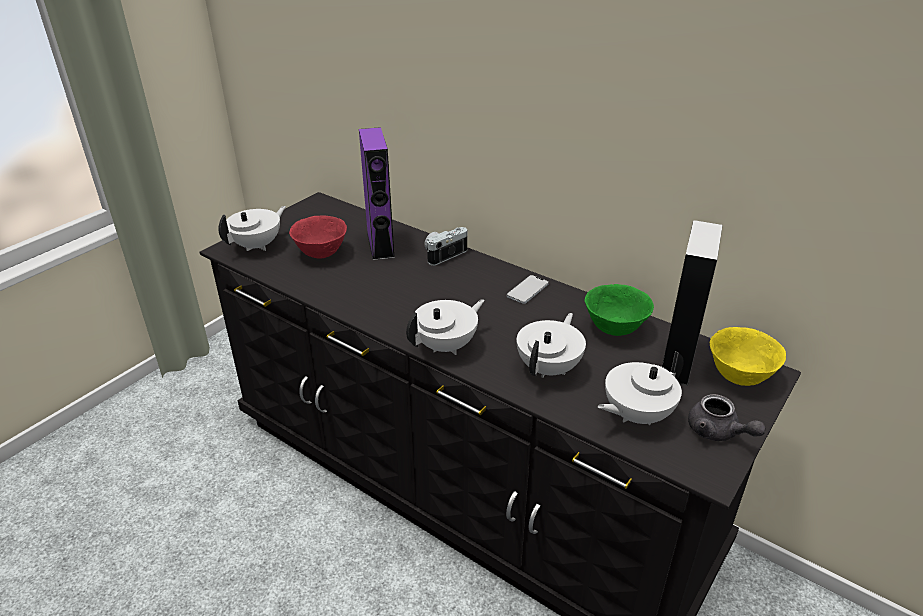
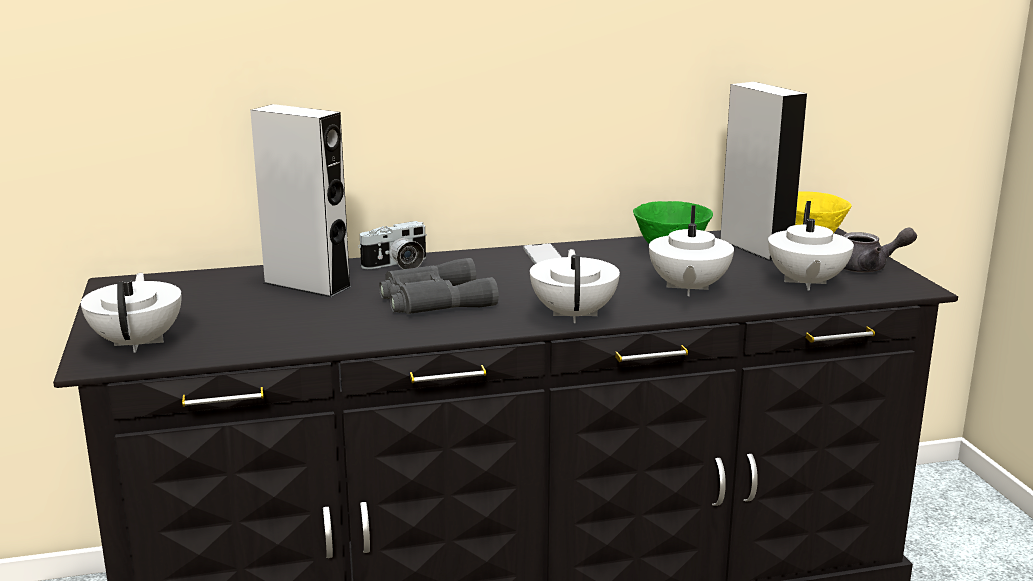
camera: 50 degrees left, 15 degrees down
red bowl [289,215,347,259] -> none
purple speaker [359,127,395,260] -> grey speaker [250,104,352,297]
camera [424,227,467,266] -> camera turned 120 degrees counterclockwise [358,221,427,269]
white teapot [517,313,586,378] -> white teapot turned 150 degrees counterclockwise [649,205,734,296]
none -> grey binoculars [379,258,499,314]

